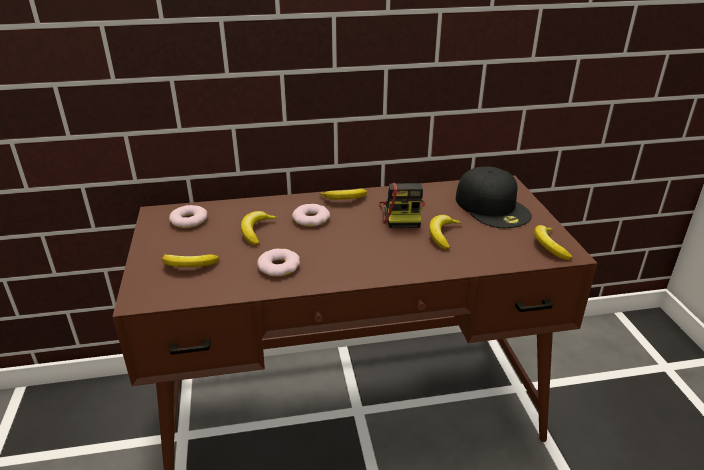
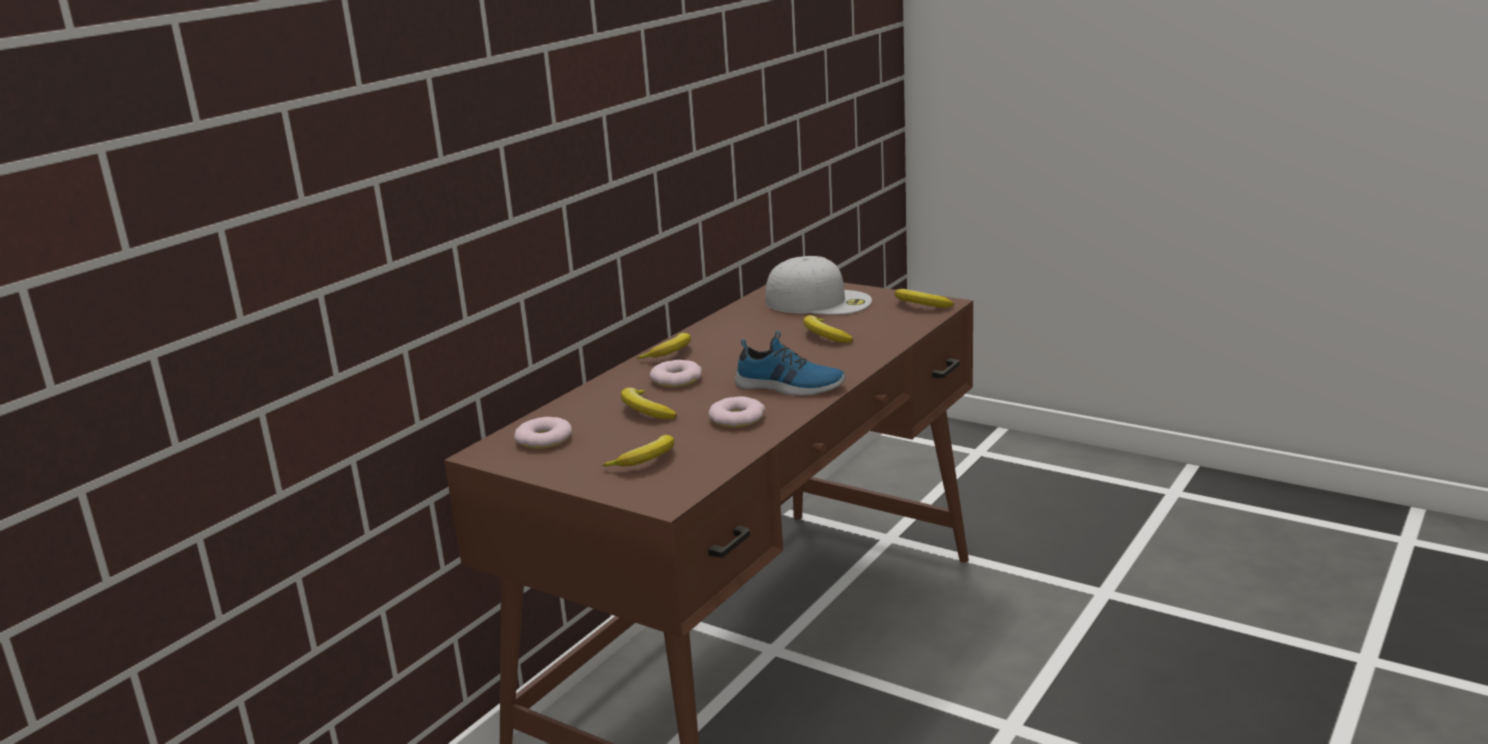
camera: 45 degrees left, 10 degrees down
camera [379,183,425,228] -> none
black cap [456,166,532,228] -> white cap [766,256,872,315]
none -> shoe [735,331,846,396]

